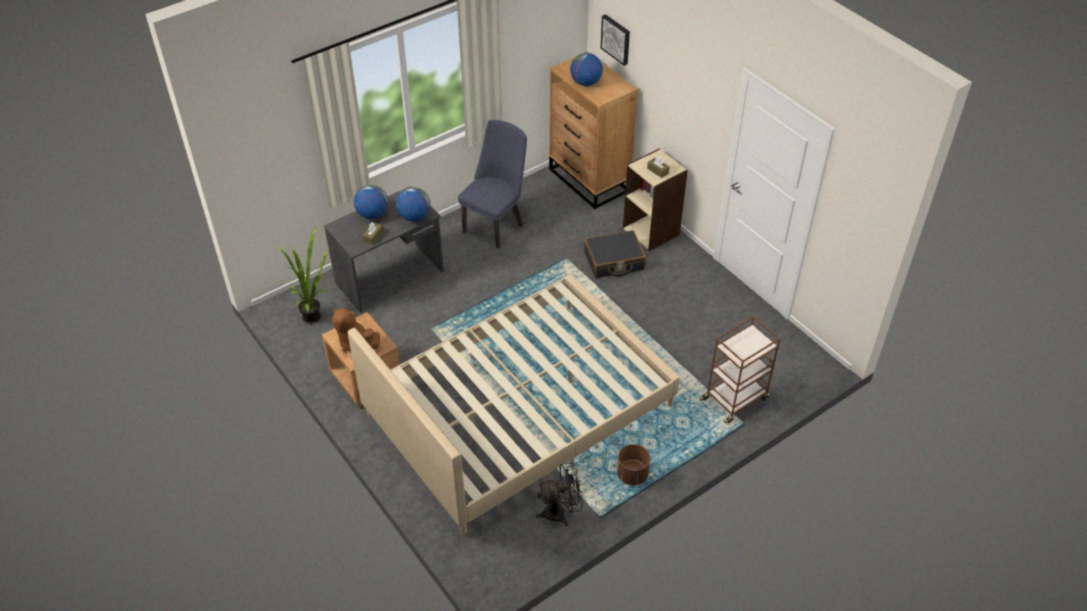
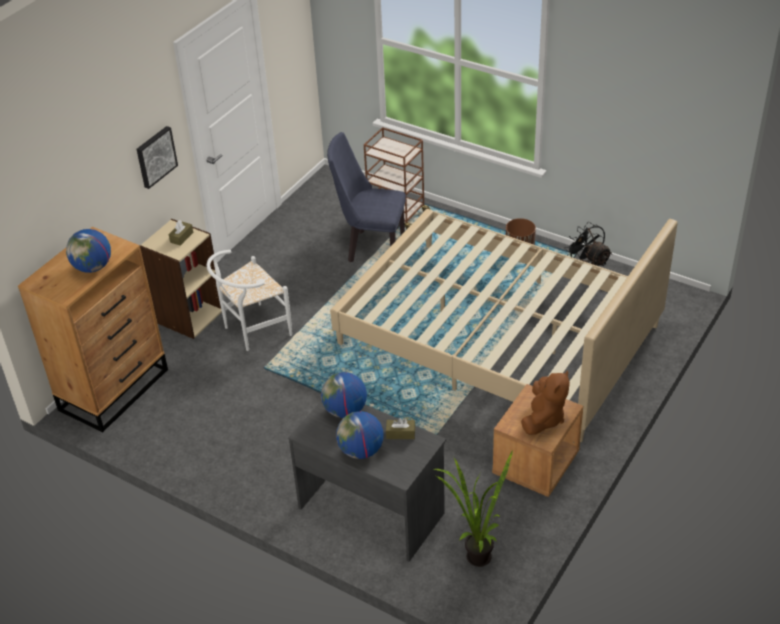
camera: 110 degrees left, 5 degrees down
blue chair [458,120,527,249] -> blue chair moved to [327,132,406,262]
black suitcase [584,230,646,278] -> white chair [207,250,292,351]
picture [601,14,630,66] -> picture moved to [136,126,178,189]

